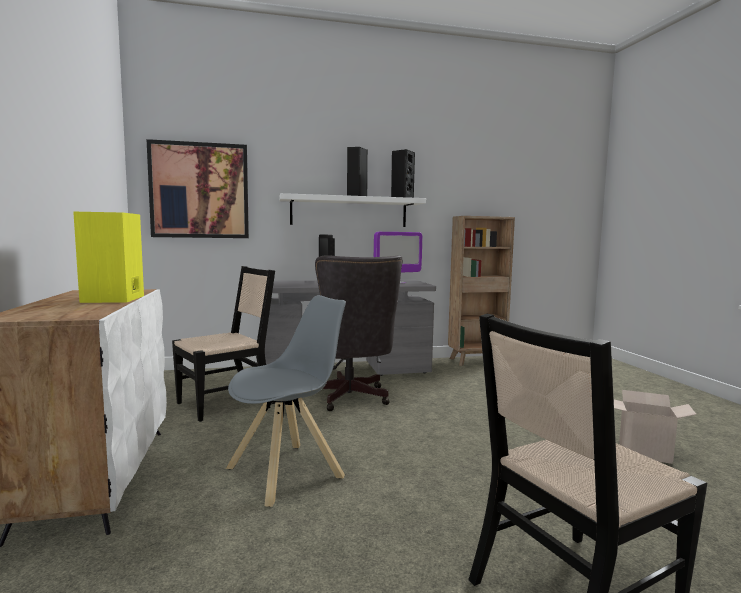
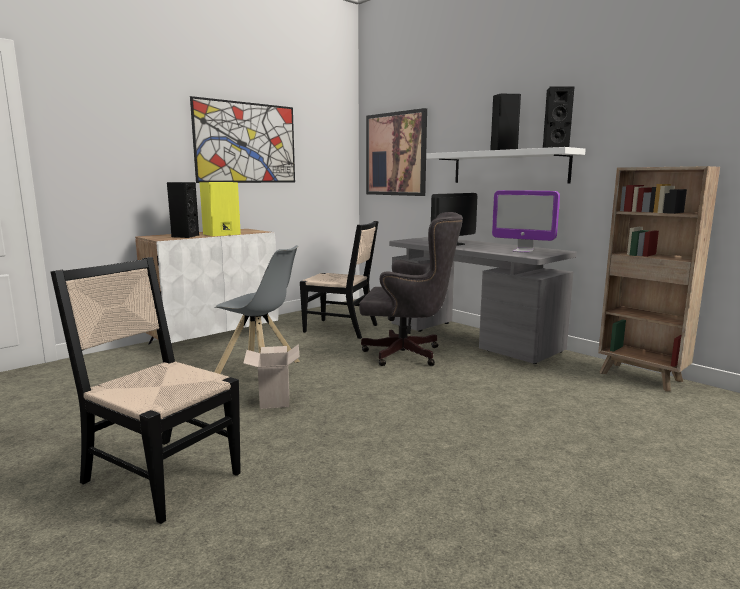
camera: 60 degrees right, 5 degrees up
grey office chair [315,255,403,411] -> grey office chair turned 120 degrees counterclockwise [359,212,463,366]
cardboard box [614,390,697,464] -> cardboard box moved to [243,344,299,409]
none -> black speaker [167,182,199,238]
none -> picture [190,96,295,183]

